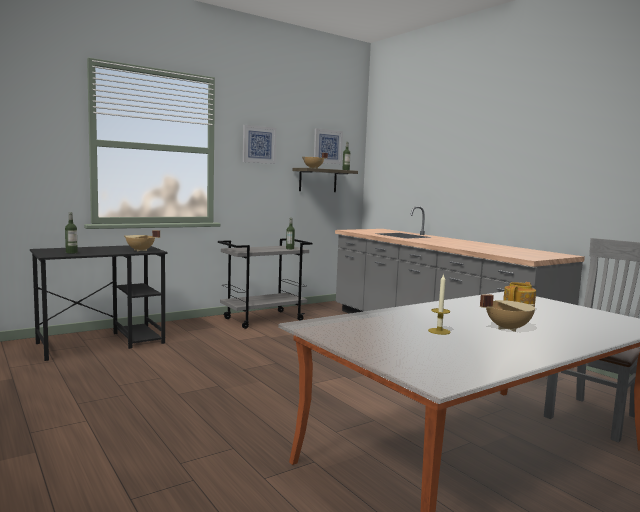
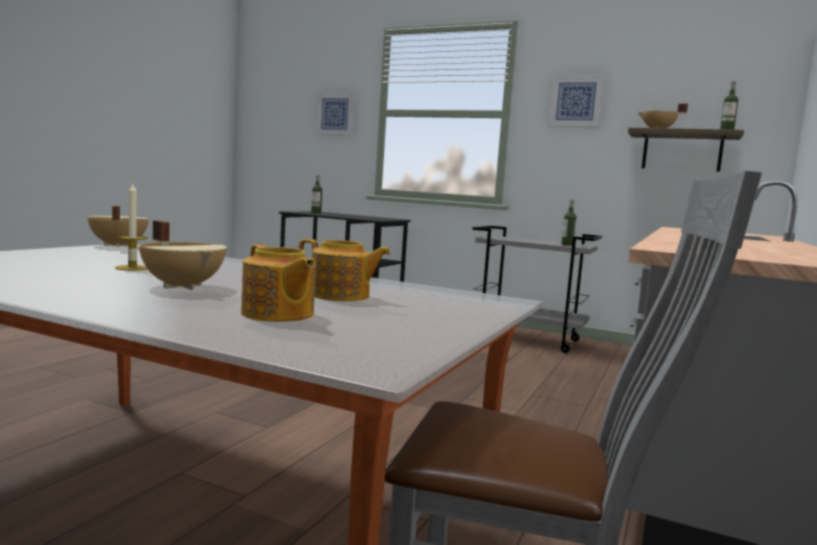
camera: 60 degrees right, 0 degrees up
beige cooking pot [124,230,160,251] -> beige cooking pot moved to [87,205,149,247]
picture [314,128,343,164] -> picture moved to [316,92,355,136]
none -> teapot [241,244,315,322]

